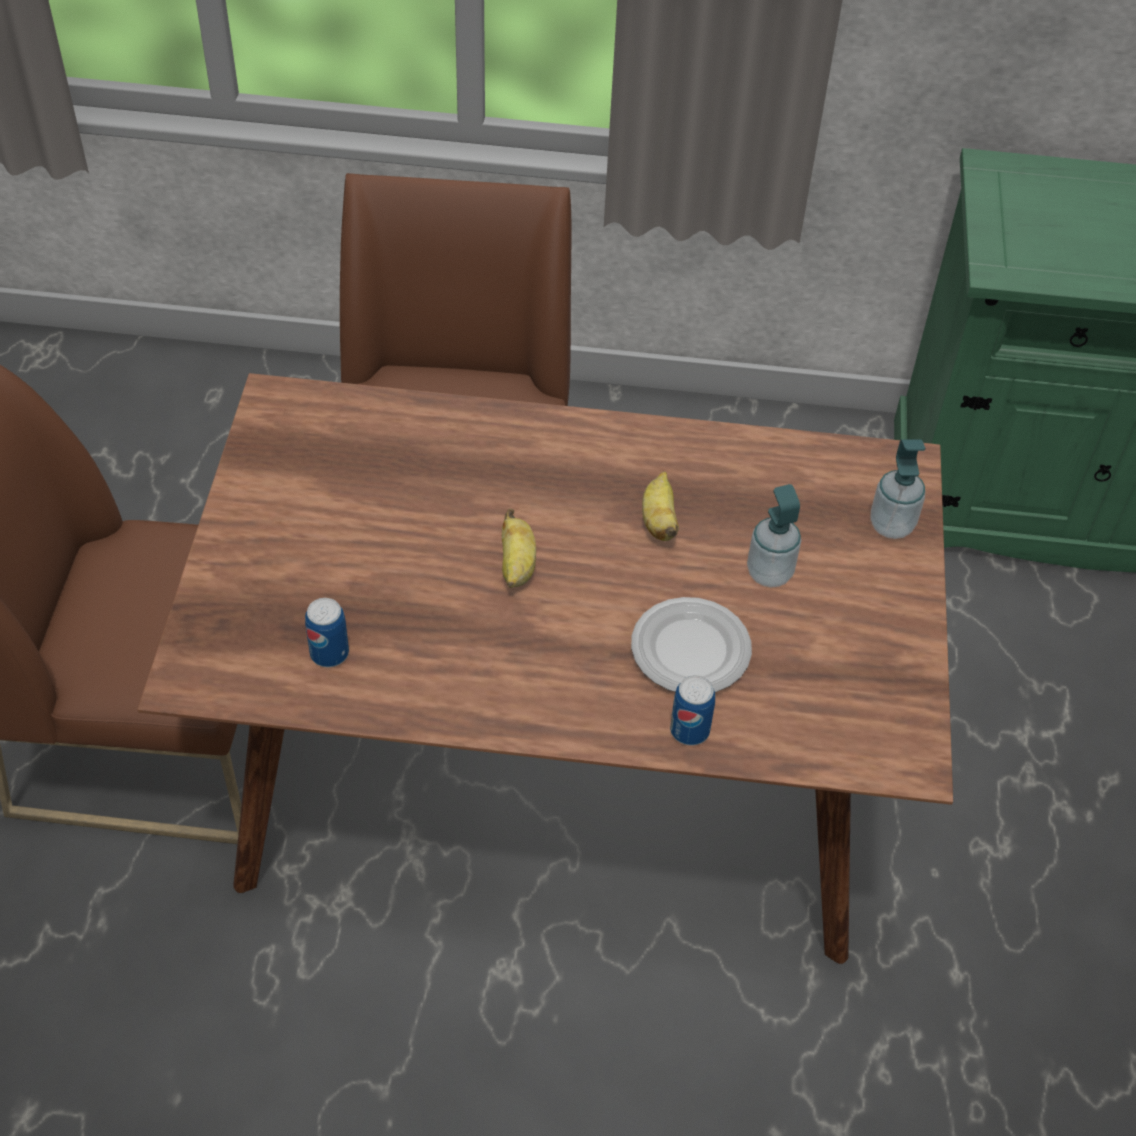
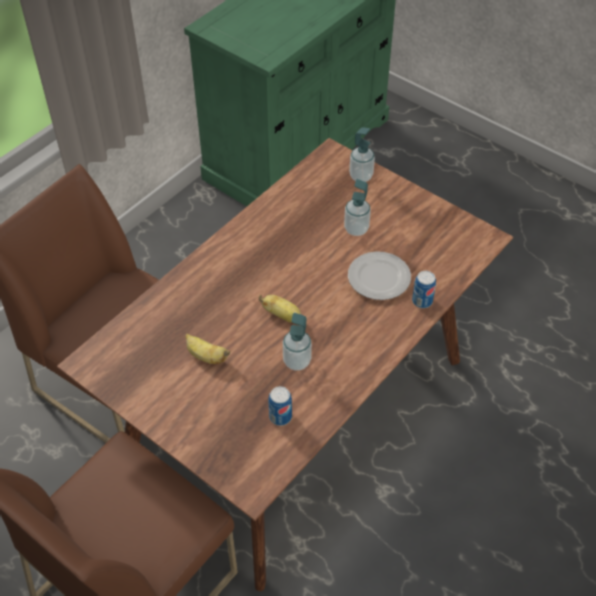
camera: 55 degrees left, 0 degrees up
banana [642,471,679,541] -> banana moved to [185,334,230,364]
none -> soap dispenser [283,313,312,371]

